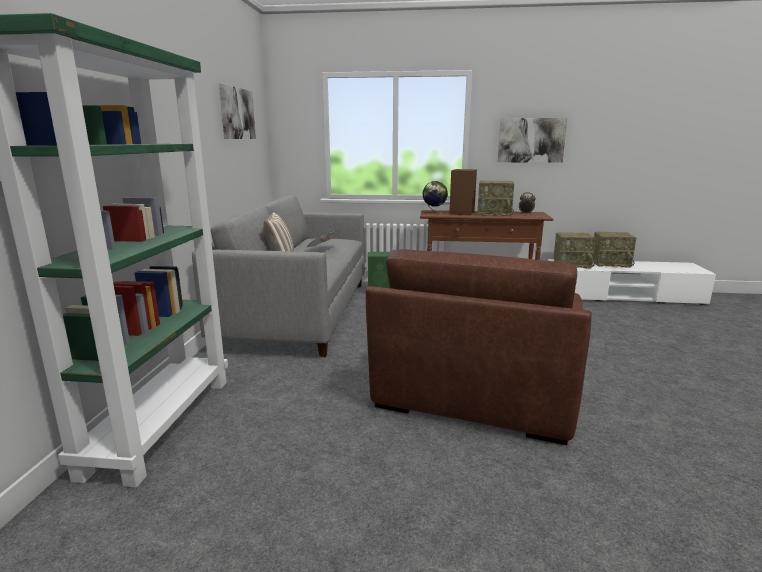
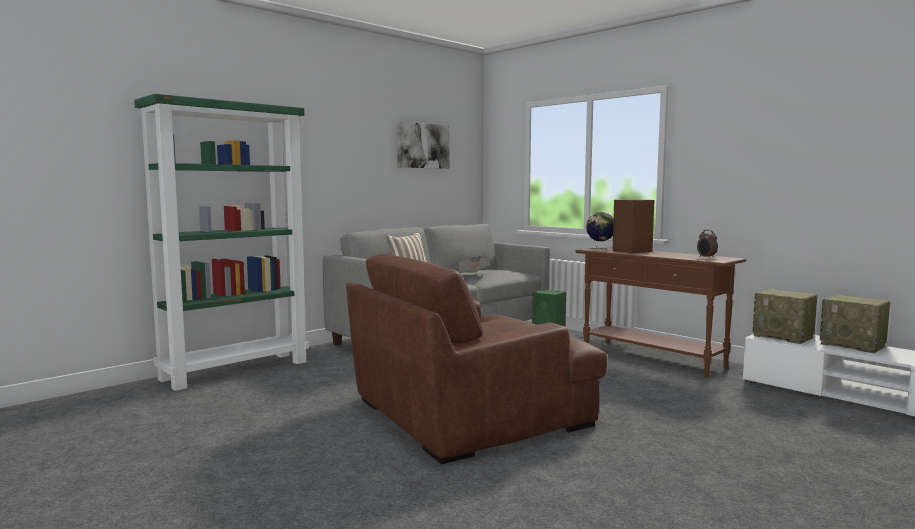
camera: 40 degrees right, 10 degrees down
radio [478,180,514,216] -> none
picture [498,118,567,163] -> none

